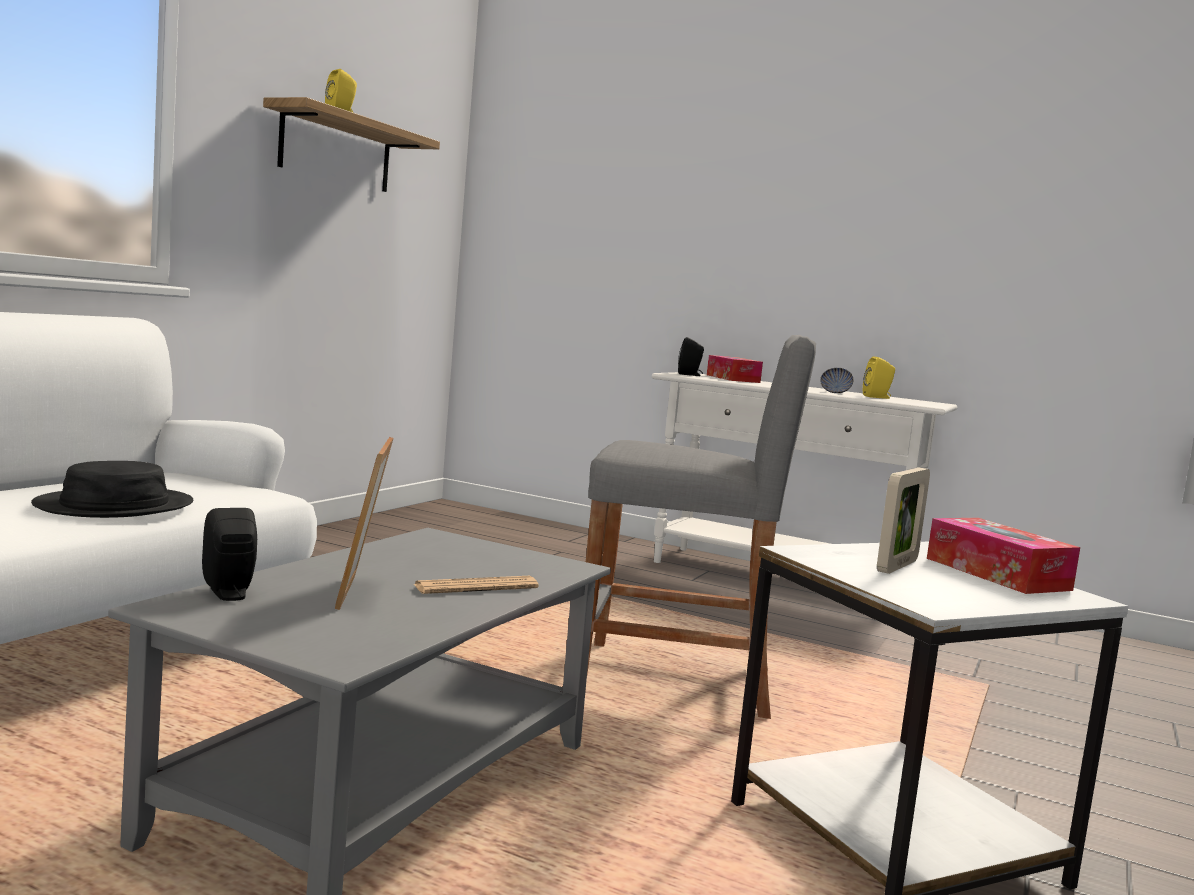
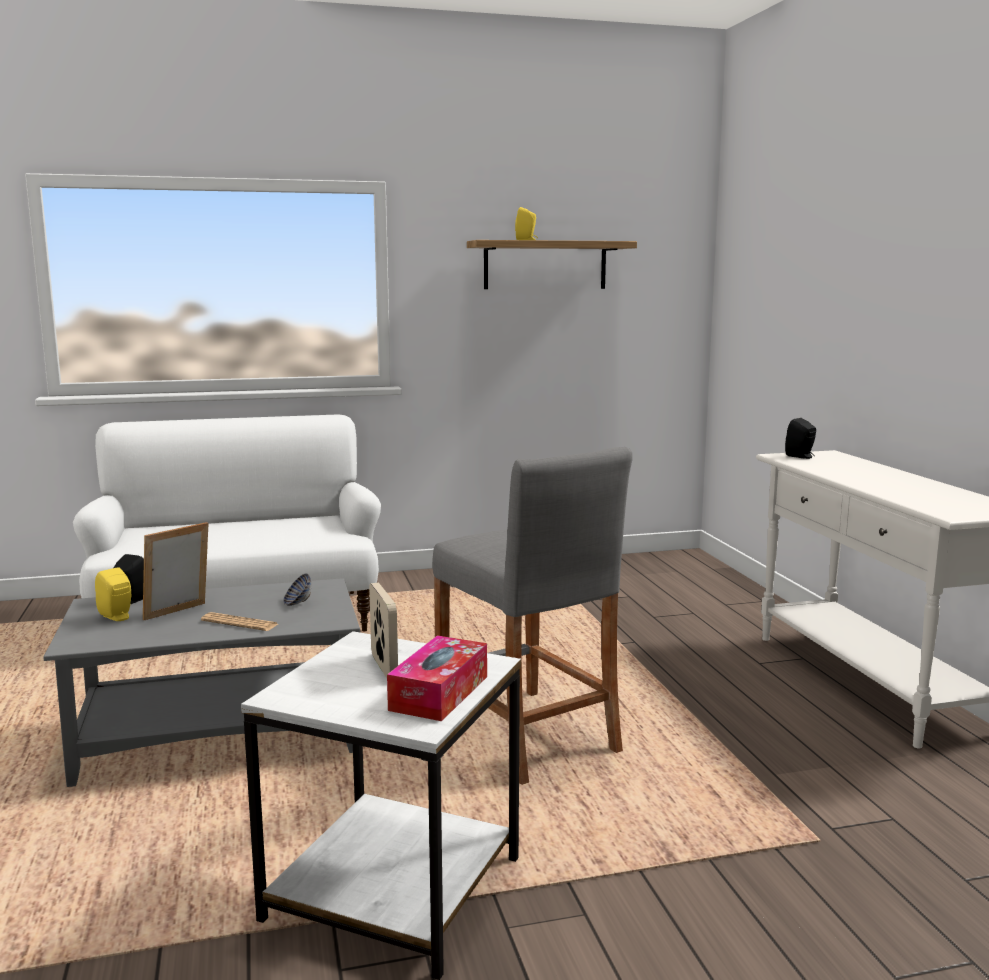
camera: 50 degrees right, 5 degrees up
black hat [31,461,193,518] -> none
tissue box [707,355,763,383] -> none
bowl [820,368,854,393] -> bowl moved to [283,573,312,606]
yellow speaker [863,356,895,399] -> yellow speaker moved to [95,567,131,621]
picture frame [877,467,930,574] -> picture frame turned 105 degrees counterclockwise [369,583,398,678]

